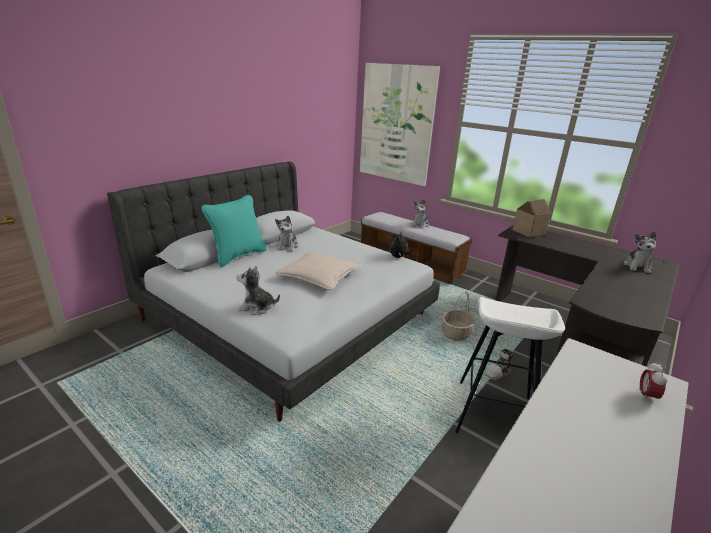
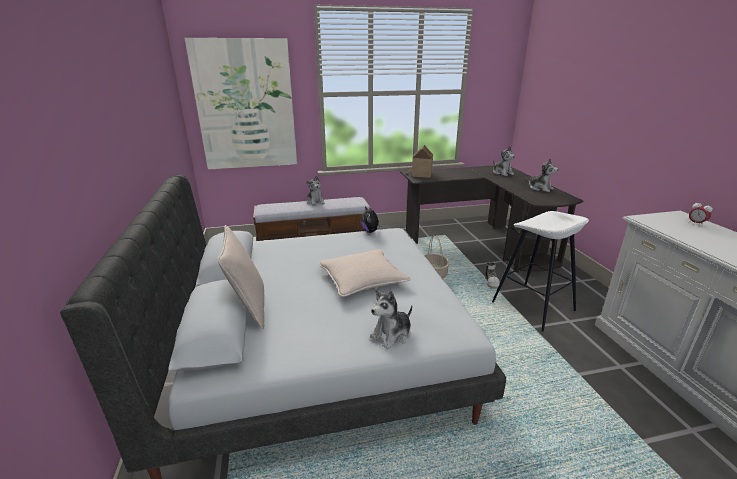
camera: 50 degrees left, 0 degrees up
turquoise pillow [201,195,267,267] -> beige pillow [218,225,264,329]
plush toy [275,216,298,251] -> plush toy moved to [526,158,558,192]

